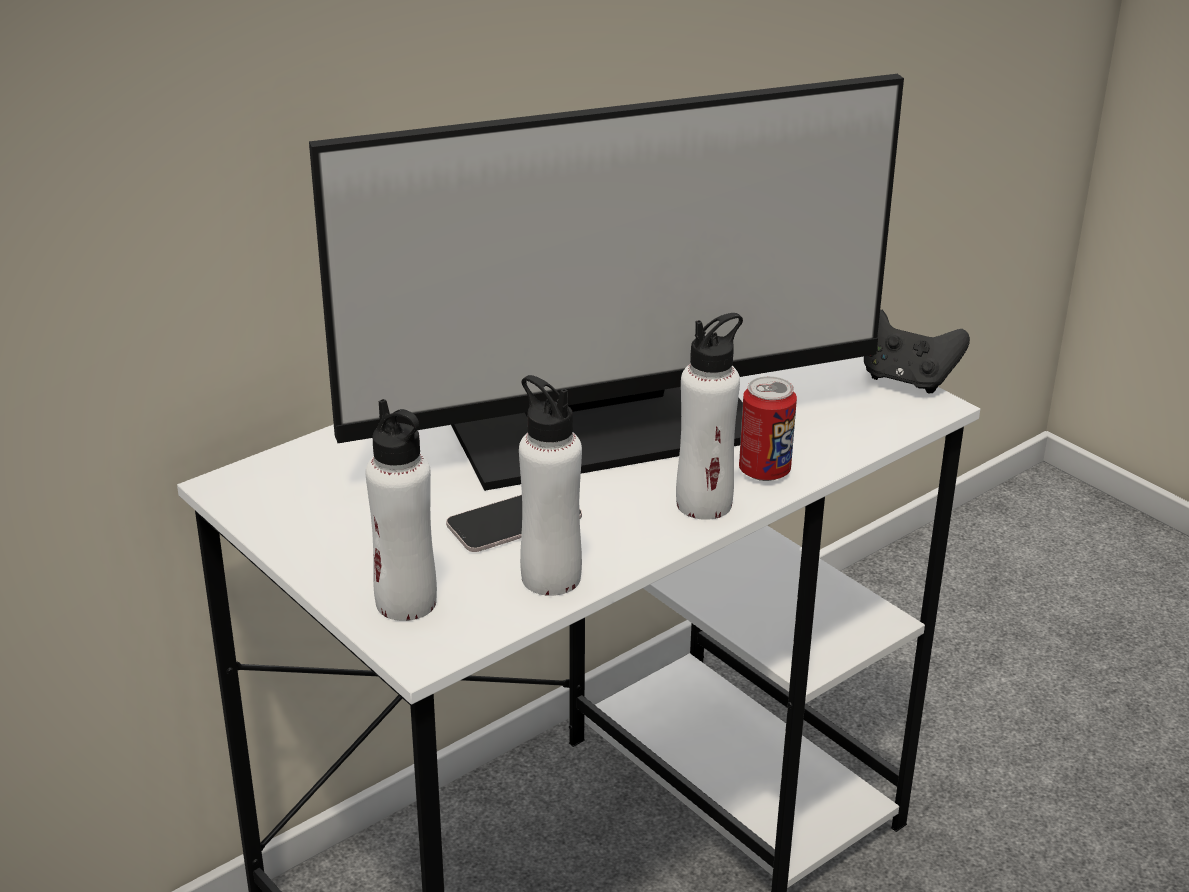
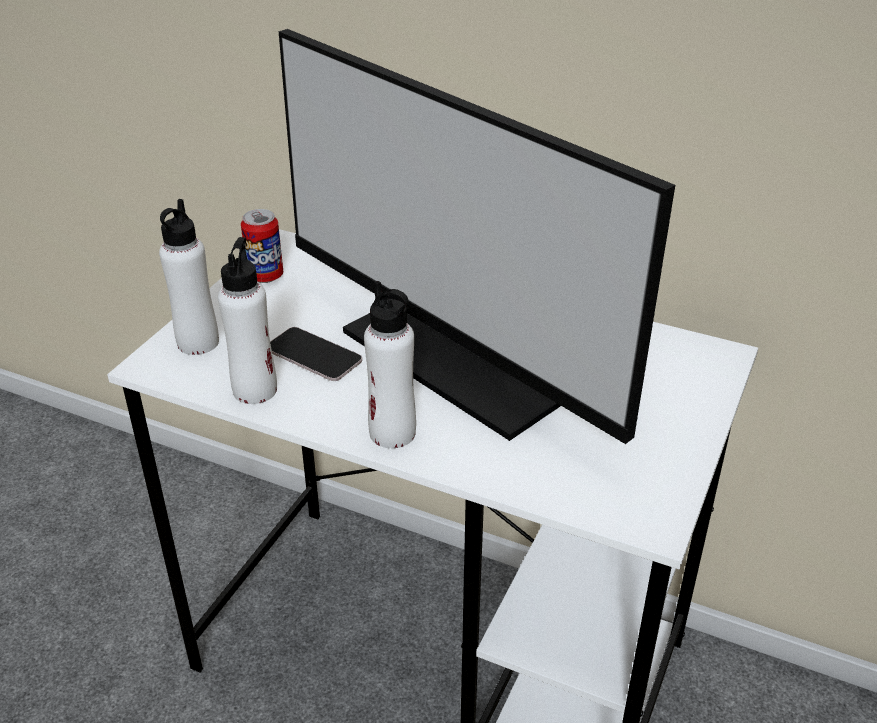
camera: 65 degrees right, 5 degrees up
can [739,376,797,481] -> can moved to [241,209,283,283]
black game controller [864,310,970,393] -> none

